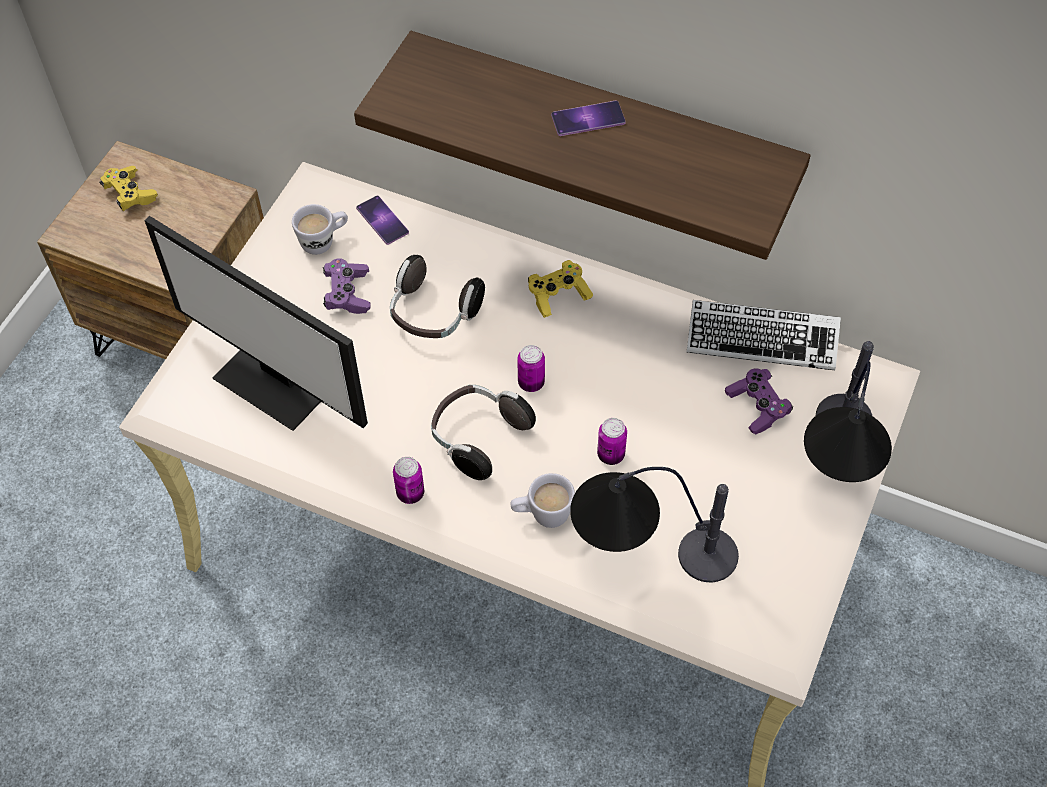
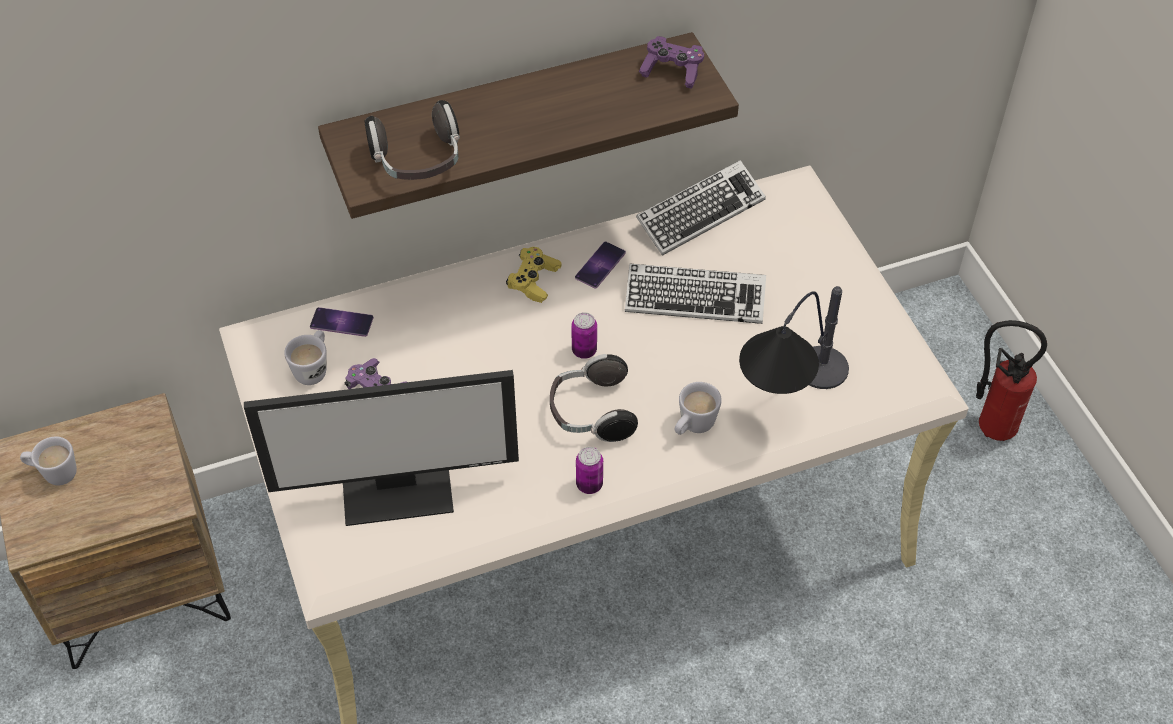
camera: 45 degrees left, 5 degrees down
yellow game controller [100,166,158,211] -> white mug [20,437,77,485]
headphones [390,255,485,338] -> headphones moved to [365,100,460,180]
phone [551,101,626,136] -> phone moved to [575,241,626,289]
can [597,418,627,465] -> none
purple game controller [725,368,793,435] -> purple game controller moved to [639,36,704,89]
table lamp [804,341,892,482] -> none
none -> keyboard [625,264,766,324]
none -> fire extinguisher [976,320,1047,441]

